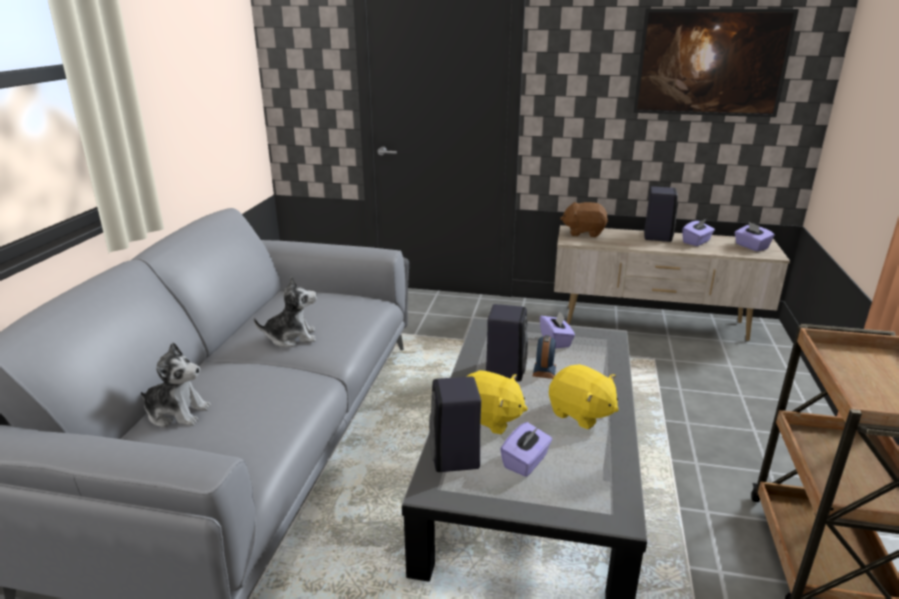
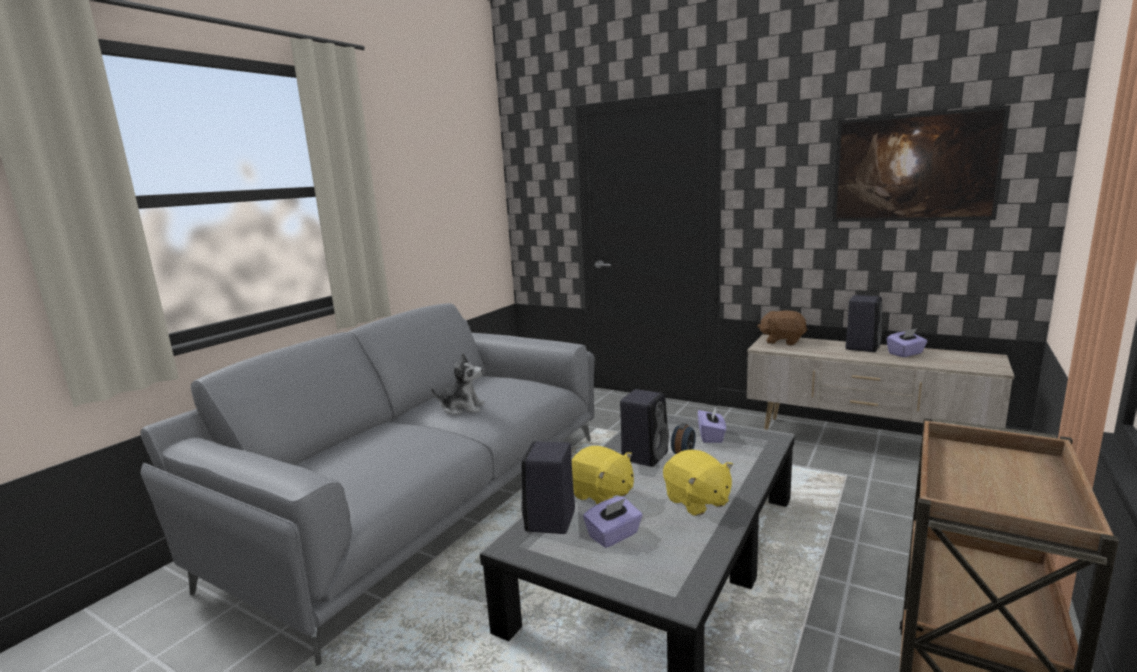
camera: 20 degrees right, 10 degrees down
plush toy [141,342,211,428] -> none
purple tissue box [735,221,775,251] -> none

